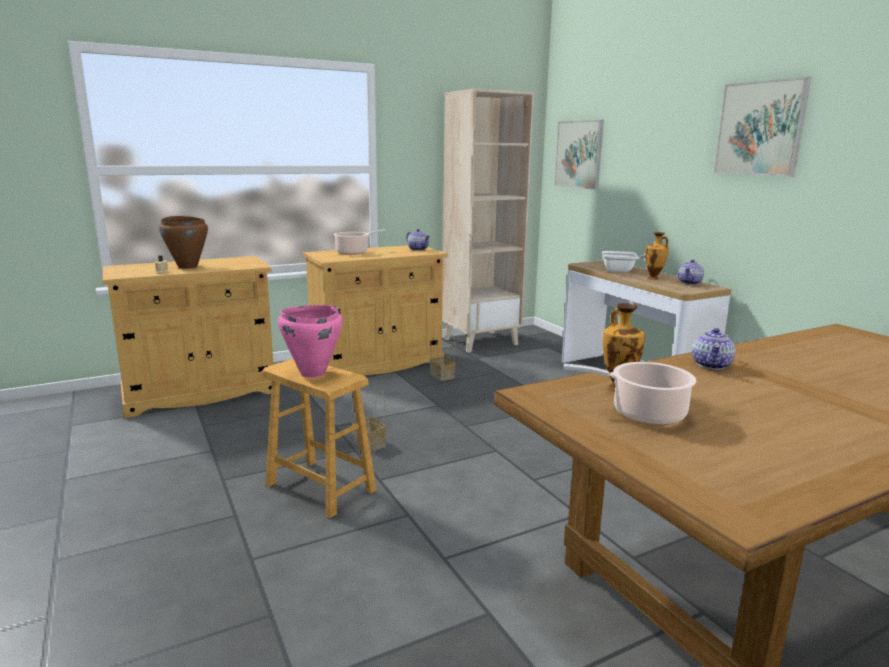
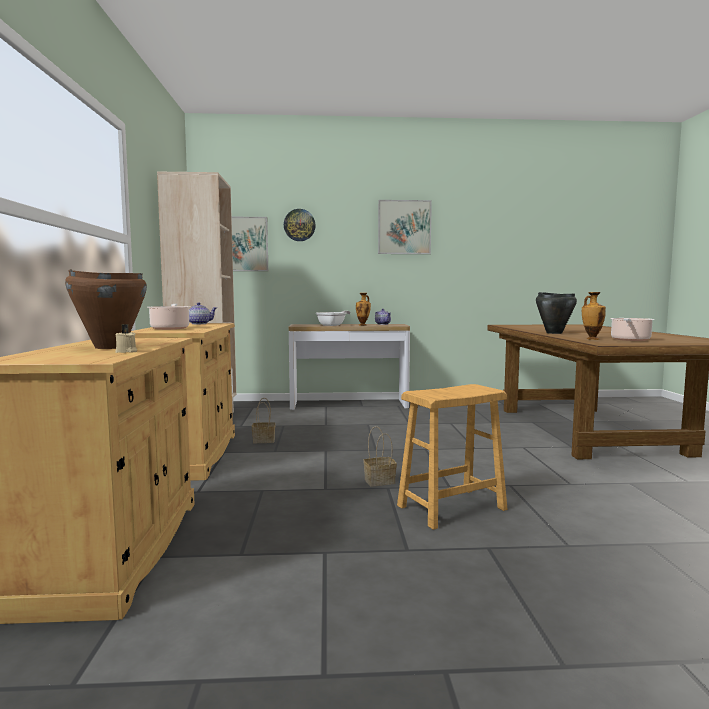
camera: 65 degrees left, 10 degrees down
pink cooking pot [278,305,343,378] -> none
teapot [692,328,736,370] -> black cooking pot [536,292,577,334]
none -> wall clock [284,209,316,241]

